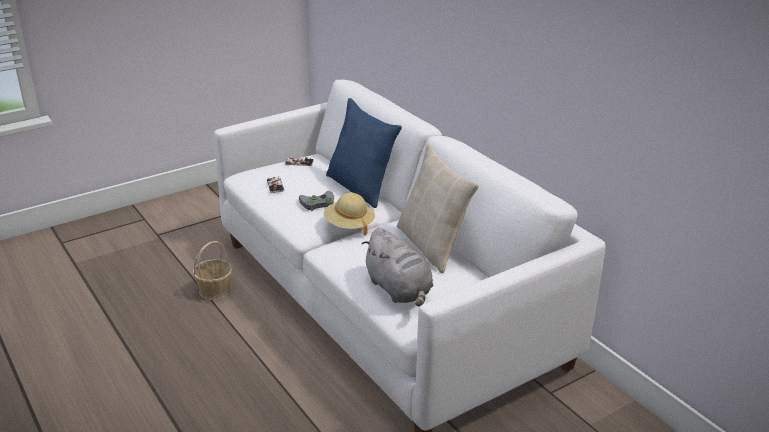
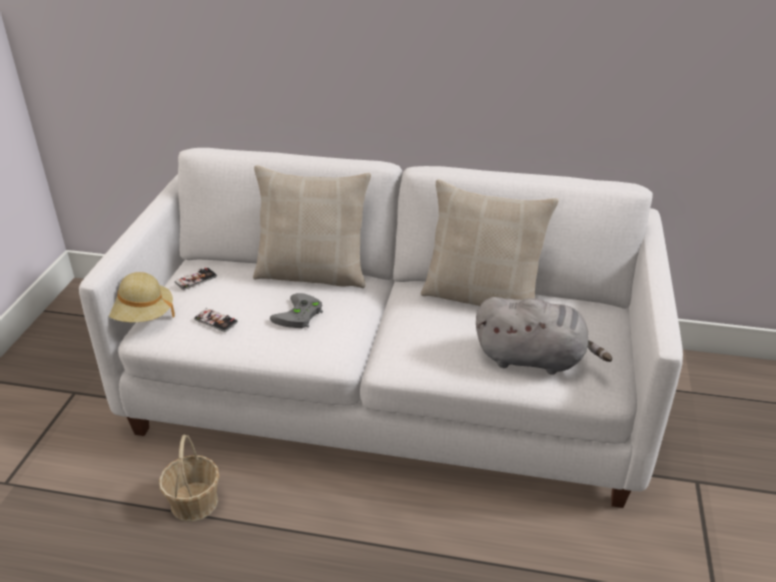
camera: 45 degrees left, 5 degrees up
beige hat [323,193,375,236] -> beige hat moved to [109,272,175,322]
blue pillow [326,98,402,208] -> beige pillow [253,165,371,288]

